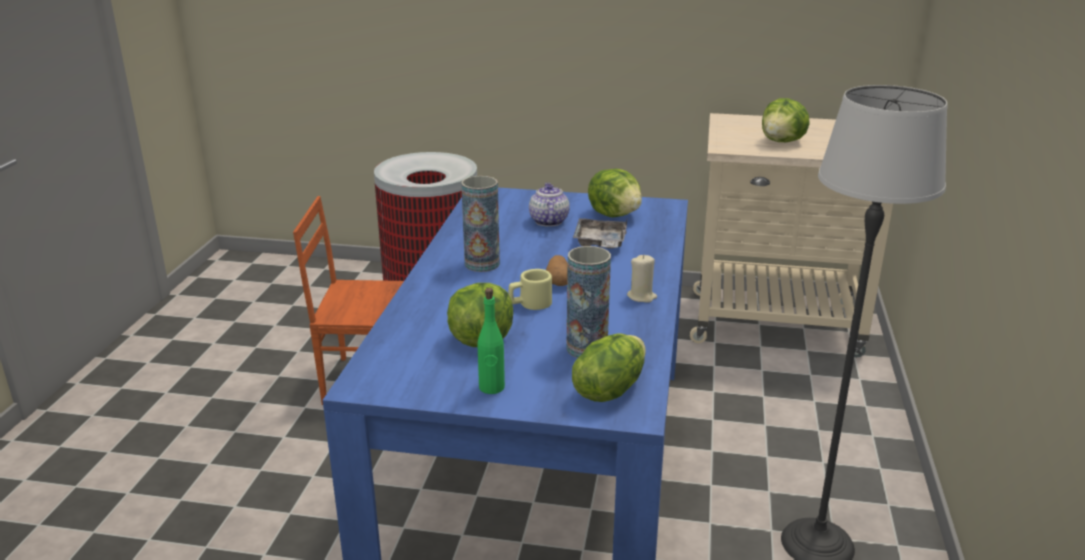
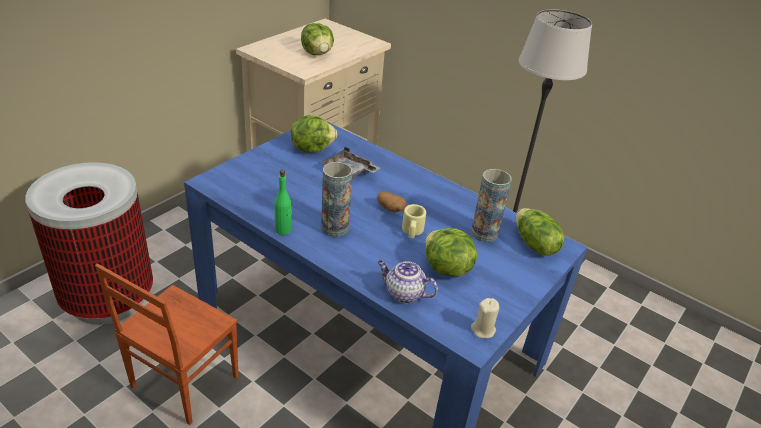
camera: 65 degrees left, 10 degrees up
green bottle [477,288,505,394] -> green bottle moved to [274,170,292,235]
teapot [529,183,570,227] -> teapot moved to [377,260,438,303]
beige candle [627,255,657,303] -> beige candle moved to [471,298,499,338]

